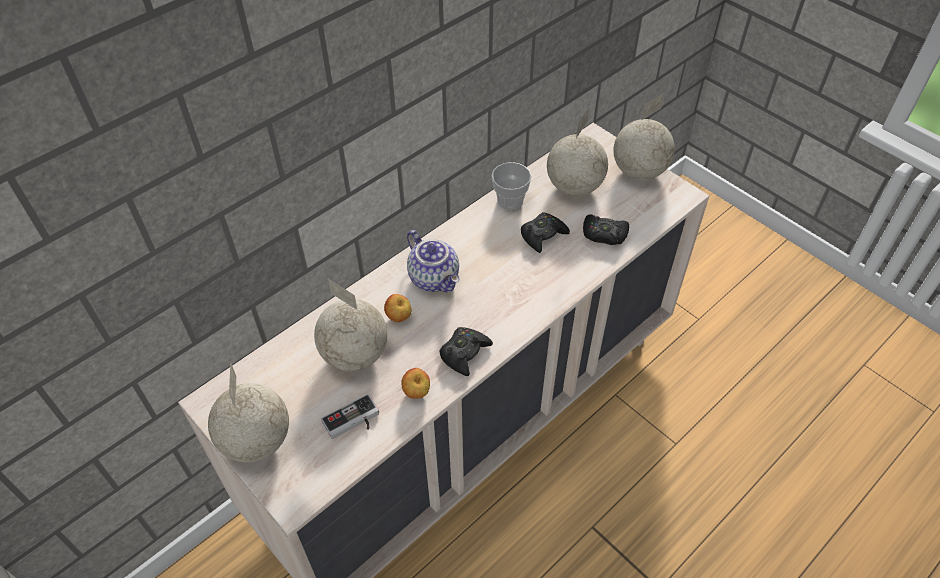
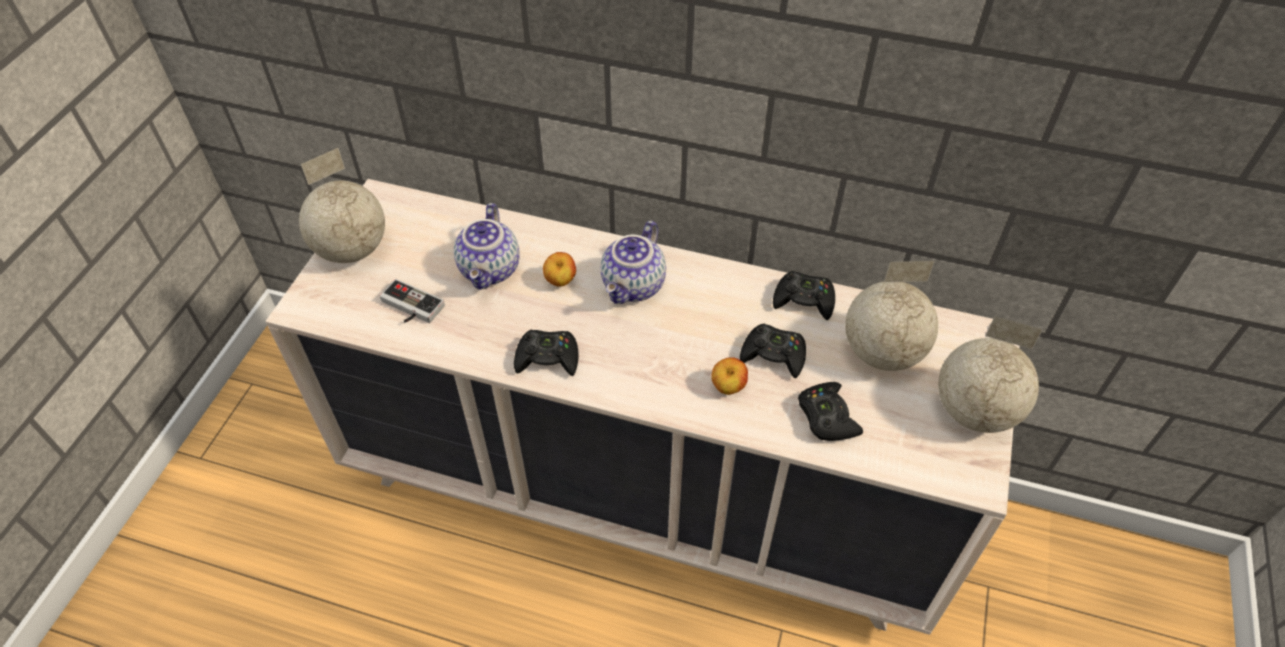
camera: 60 degrees right, 0 degrees up
globe [314,279,387,371] -> teapot [454,203,520,290]
apple [401,368,430,399] -> apple moved to [711,357,748,395]
cup [491,162,531,210] -> black game controller [773,271,835,320]

